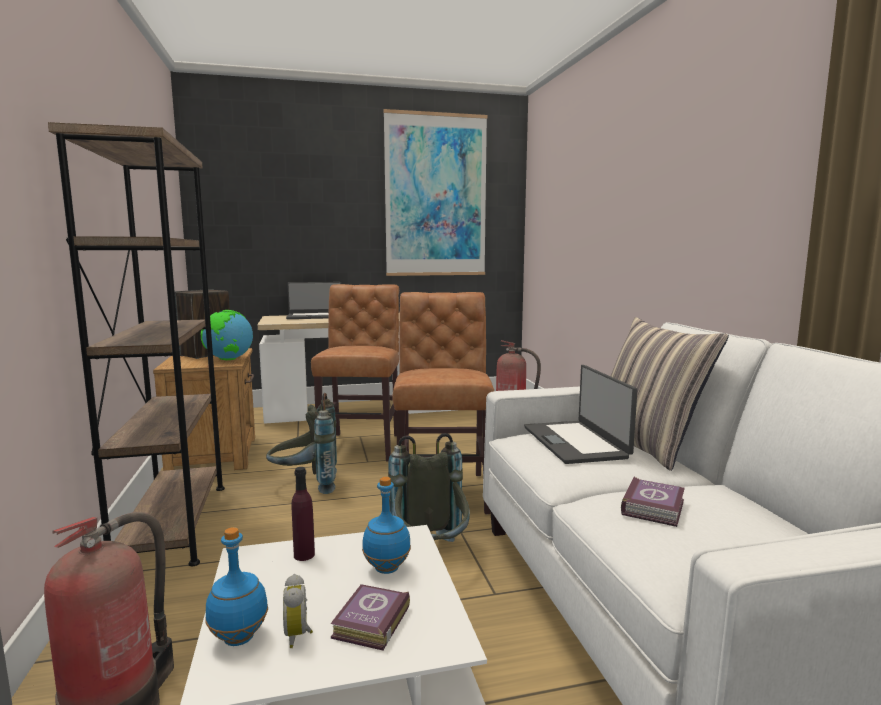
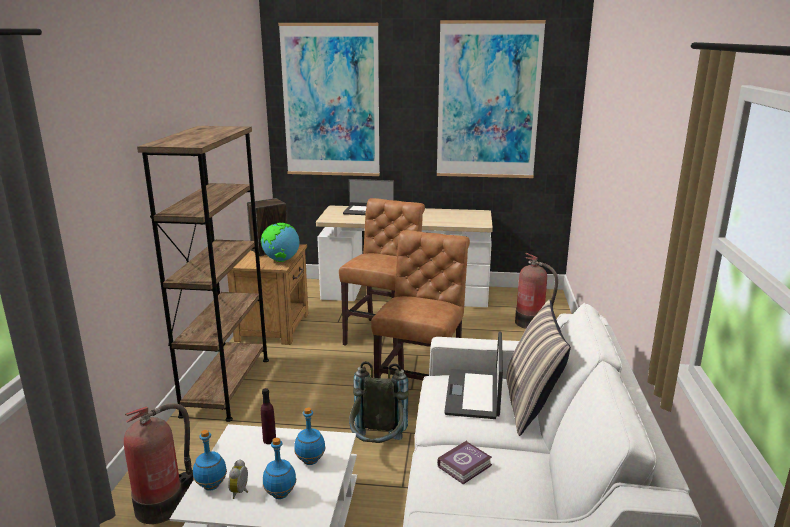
camera: 20 degrees right, 10 degrees up
grey backpack [266,393,337,494] -> none
book [330,584,410,651] -> blue bottle [263,438,296,499]
none -> picture [278,23,380,176]

